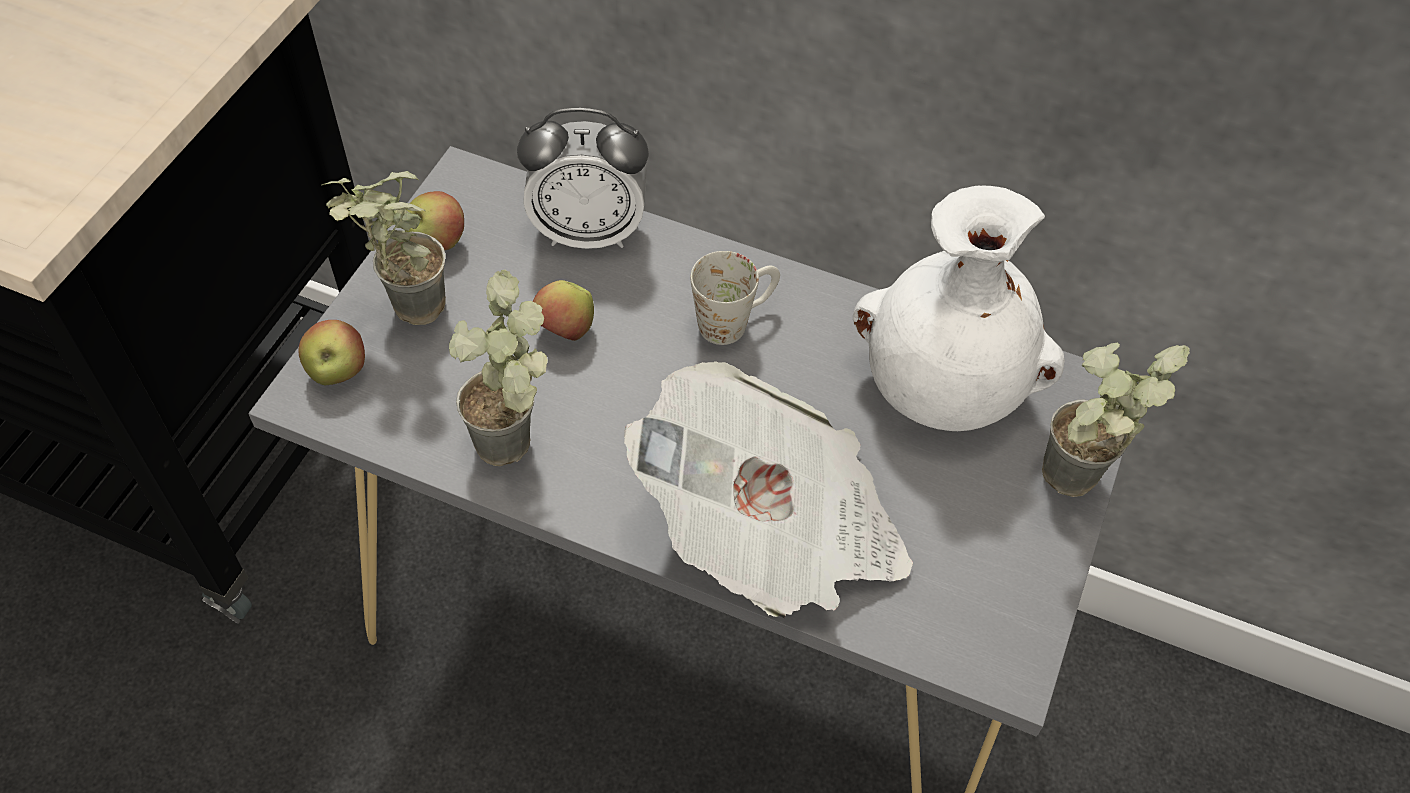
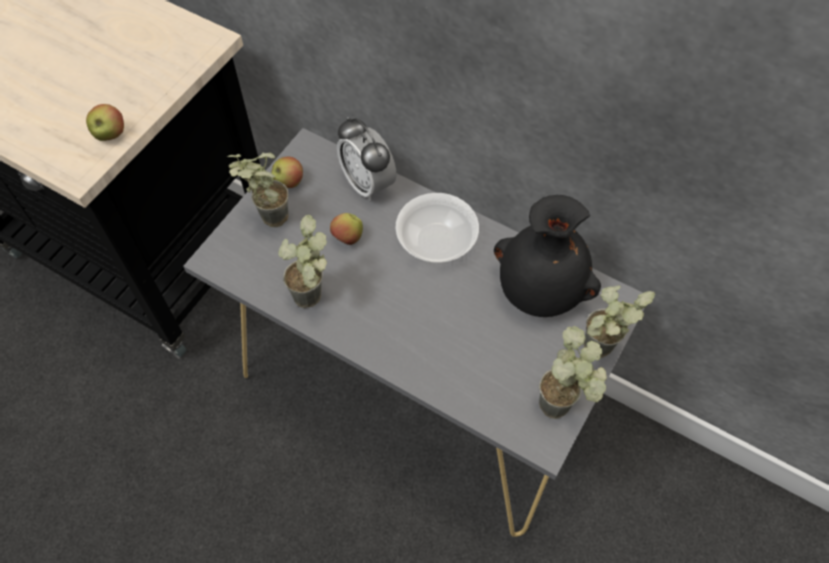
camera: 10 degrees right, 5 degrees up
apple [298,320,365,385] -> apple moved to [86,104,124,141]
alarm clock [517,108,649,249] -> alarm clock turned 45 degrees clockwise [337,117,396,201]
newspaper [624,361,913,618] -> none
white mug [690,251,780,345] -> bowl [396,193,479,263]
white vase [853,185,1065,431] -> black vase [494,195,601,317]
none -> potted plant [539,326,607,419]

